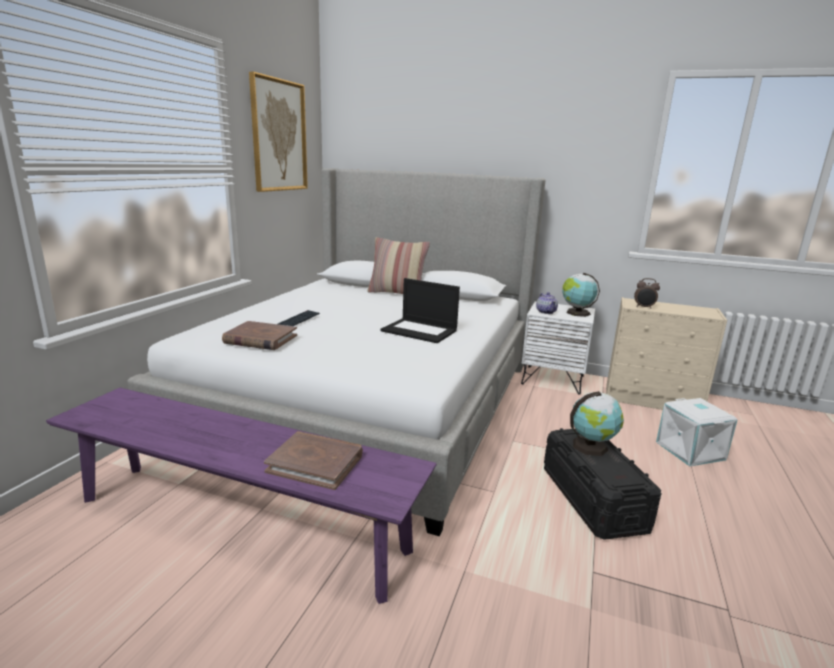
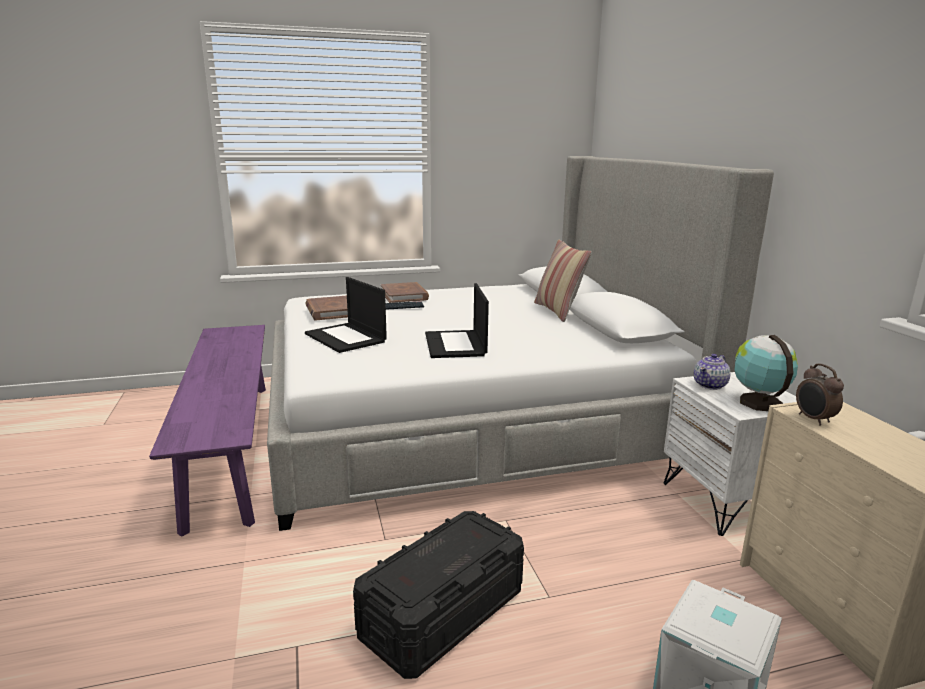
camera: 55 degrees right, 0 degrees up
picture [249,72,308,192] -> none
brown book [264,431,363,490] -> brown book moved to [381,282,429,303]
globe [570,391,624,456] -> none
none -> laptop [305,277,387,353]

